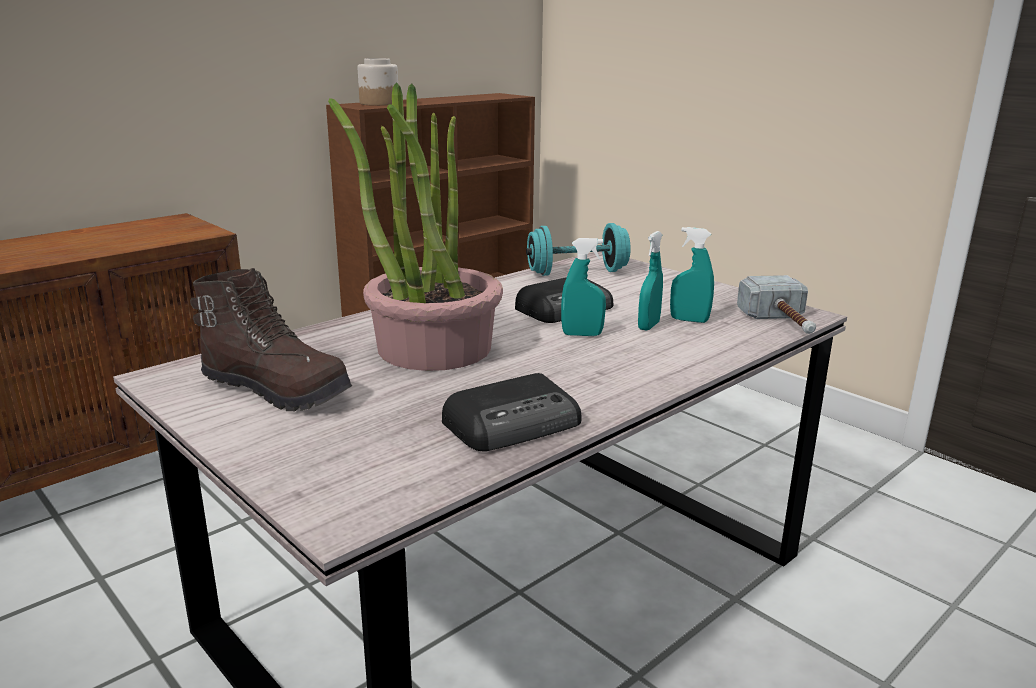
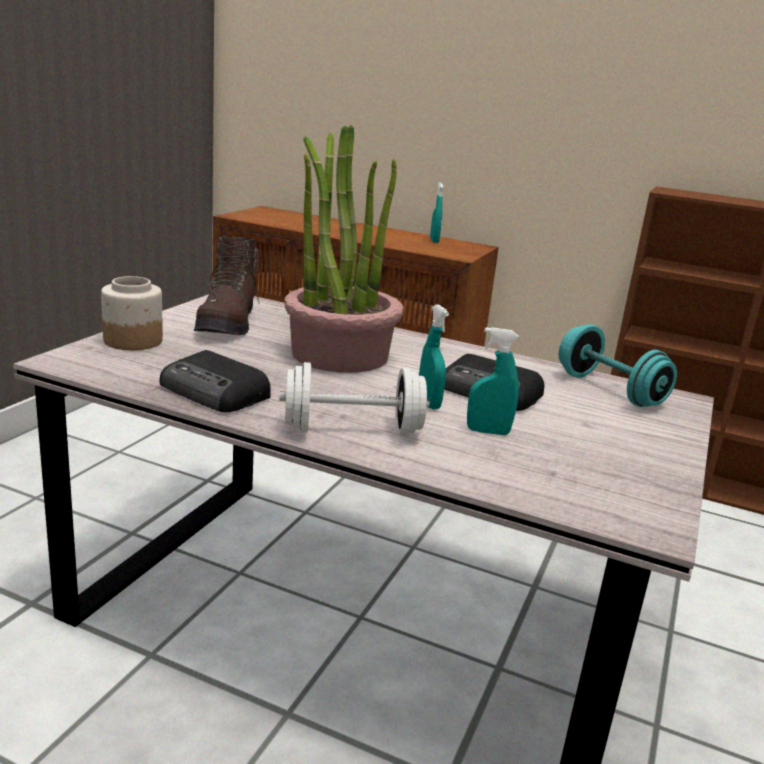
camera: 65 degrees right, 0 degrees up
jar [358,58,398,106] -> jar moved to [101,276,163,350]
turquoise spray bottle [670,227,714,323] -> turquoise spray bottle moved to [430,182,443,243]
hammer [737,275,816,334] -> none
none -> white dumbbell [279,362,430,437]

